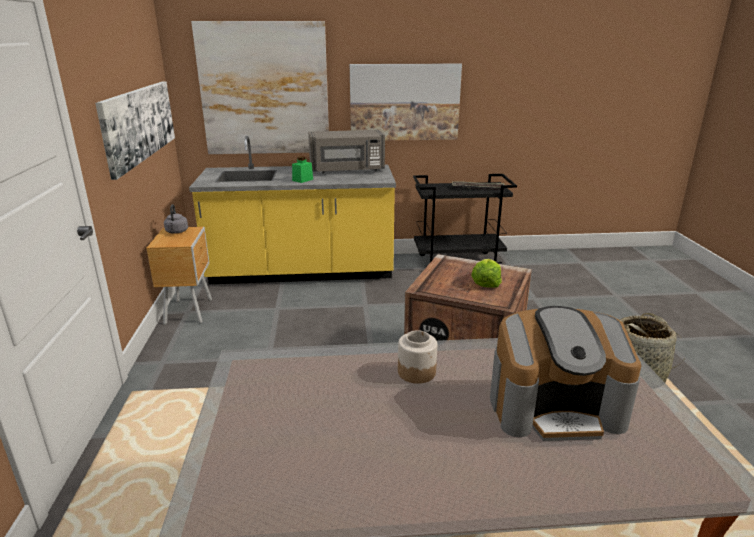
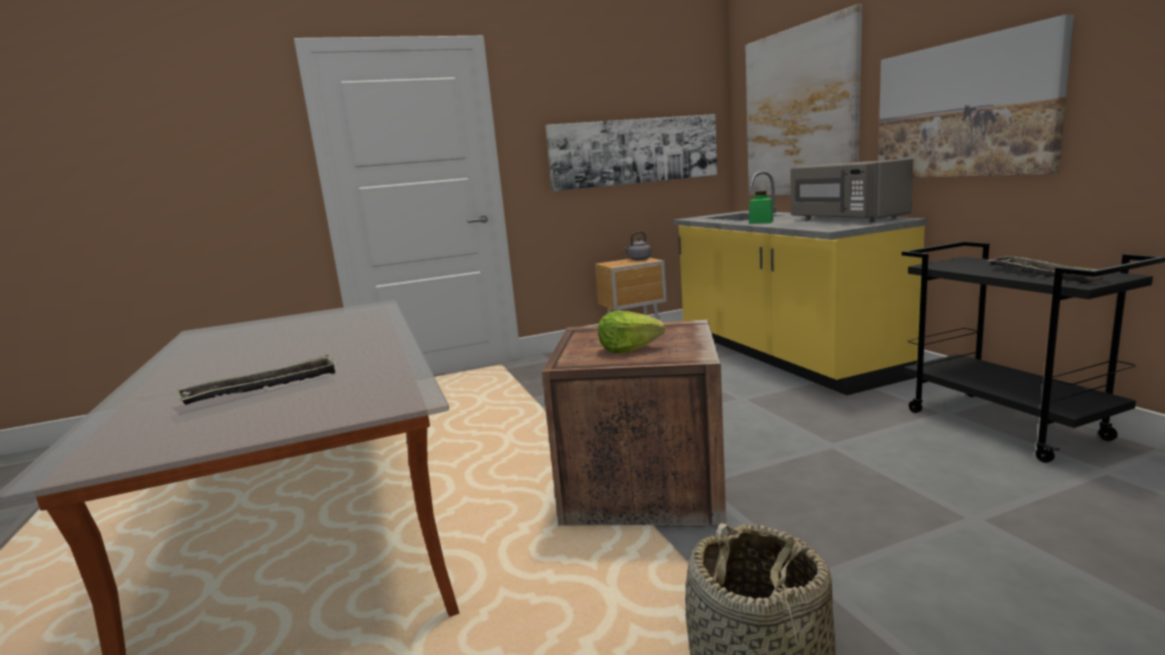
camera: 75 degrees right, 10 degrees down
jar [398,330,437,384] -> none
coffee machine [490,306,641,441] -> tray [176,355,338,405]

